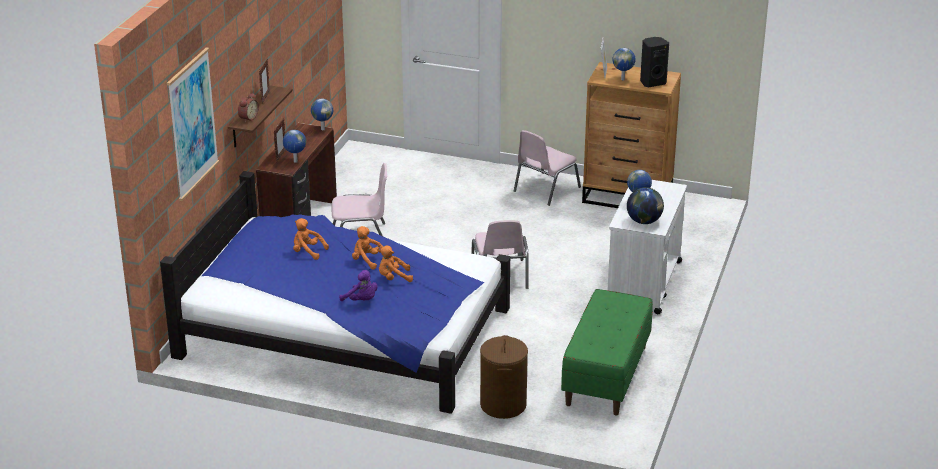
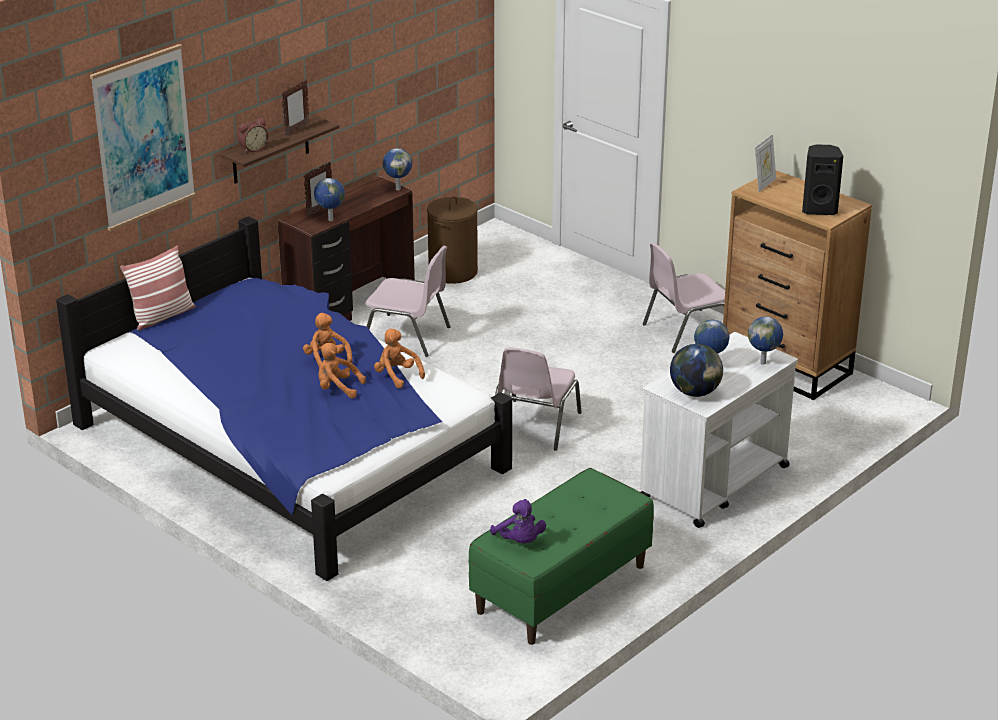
camera: 25 degrees right, 0 degrees up
orange plush toy [293,218,329,260] -> orange plush toy moved to [374,329,425,388]
purple plush toy [339,270,377,301] -> purple plush toy moved to [490,499,546,544]
brown laundry basket [480,335,528,419] -> brown laundry basket moved to [427,196,478,284]
globe [612,48,636,80] -> globe moved to [748,317,783,365]
none -> pillow [120,245,196,331]

